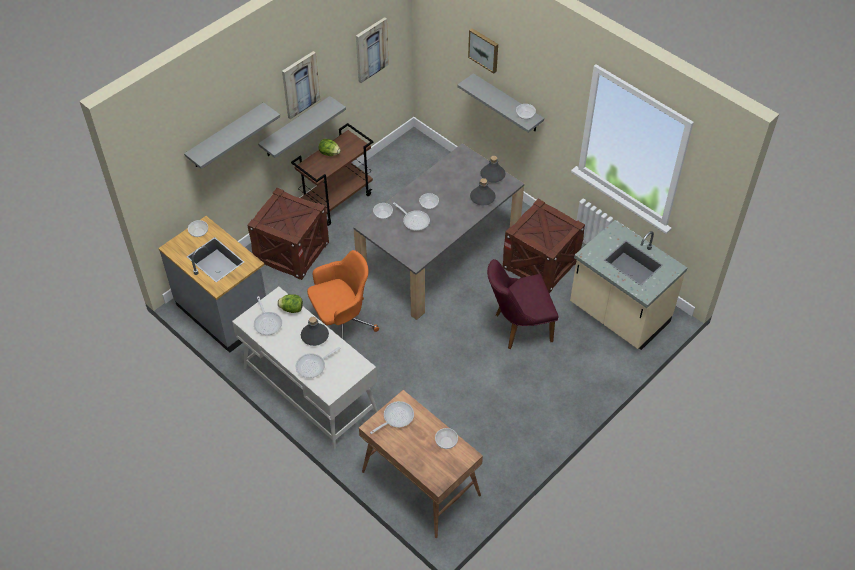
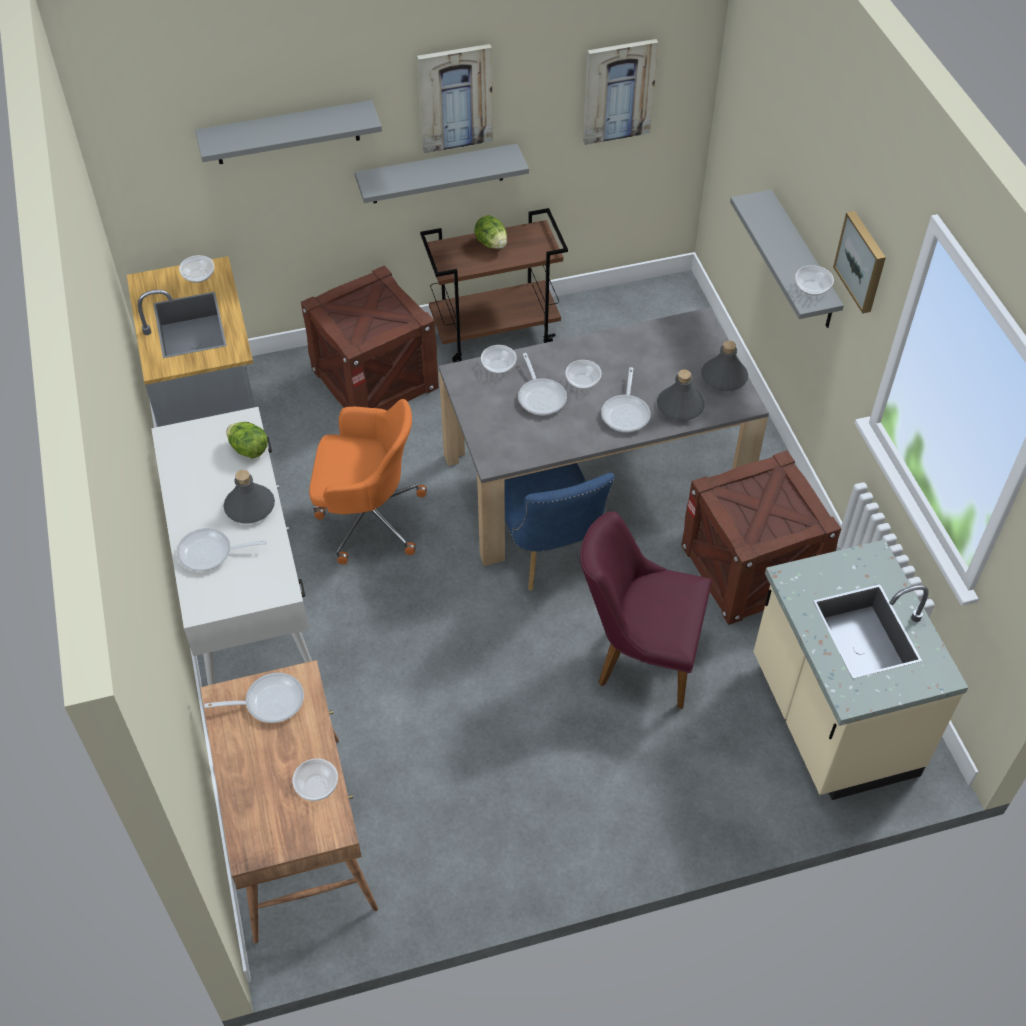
camera: 30 degrees right, 0 degrees up
frying pan [254,296,282,335] -> frying pan moved to [601,367,651,432]
picture [468,28,498,74] -> picture moved to [833,211,886,314]
none -> blue chair [504,463,615,590]

